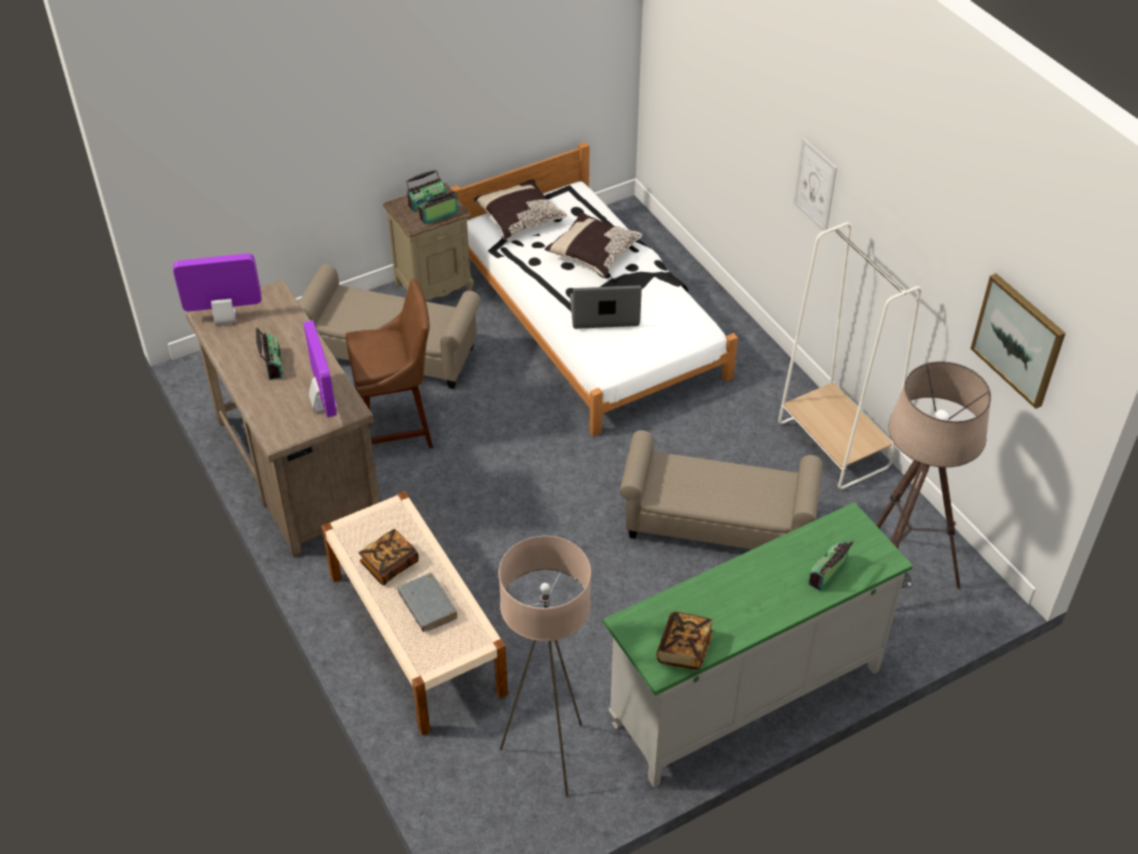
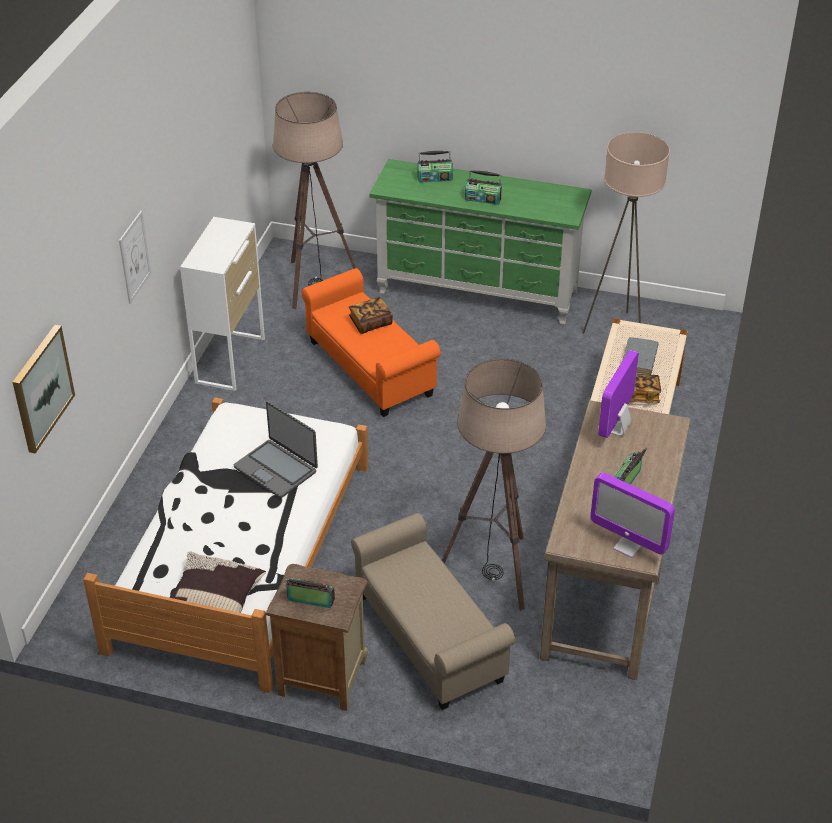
camera: 135 degrees left, 5 degrees down
brown chair [346,279,433,448] -> floor lamp [442,358,546,611]
radio [419,191,458,224] -> radio moved to [465,170,502,205]
pillow [544,212,642,277] -> none
beige ottoman [620,430,822,549] -> orange ottoman [301,268,441,417]
book [656,612,713,670] -> book moved to [349,297,393,334]
clothes rack [778,222,922,489] -> white cabinet [180,217,265,391]
picture [970,273,1066,409] -> picture moved to [13,325,75,454]

